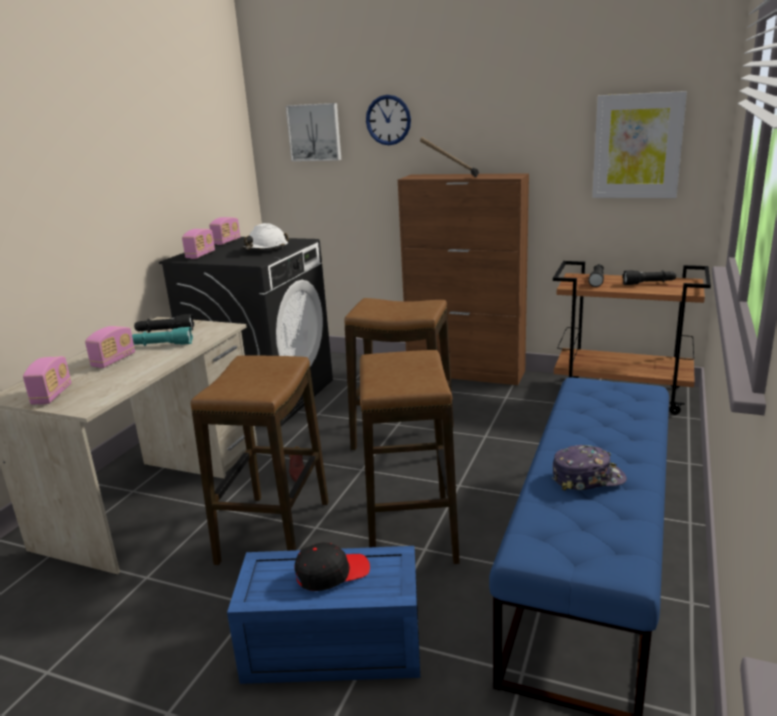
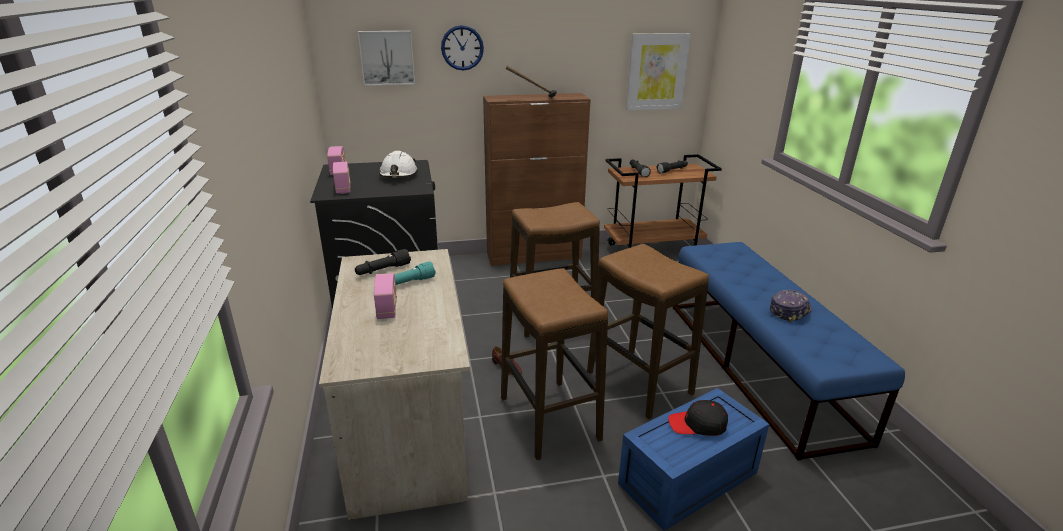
camera: 35 degrees left, 5 degrees up
radio [23,356,72,405] -> none
black cap [295,542,370,591] -> black cap turned 120 degrees counterclockwise [668,400,728,436]

